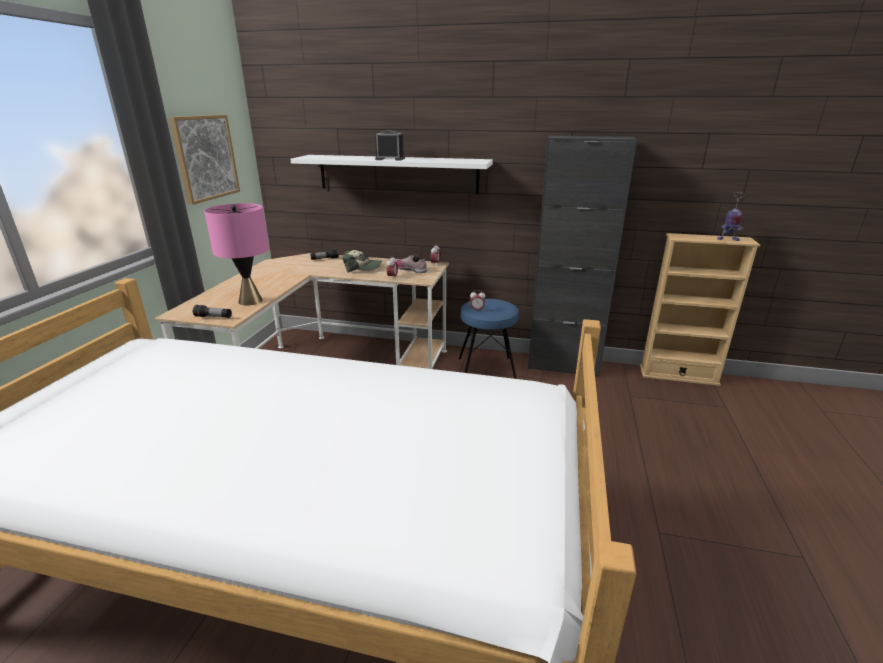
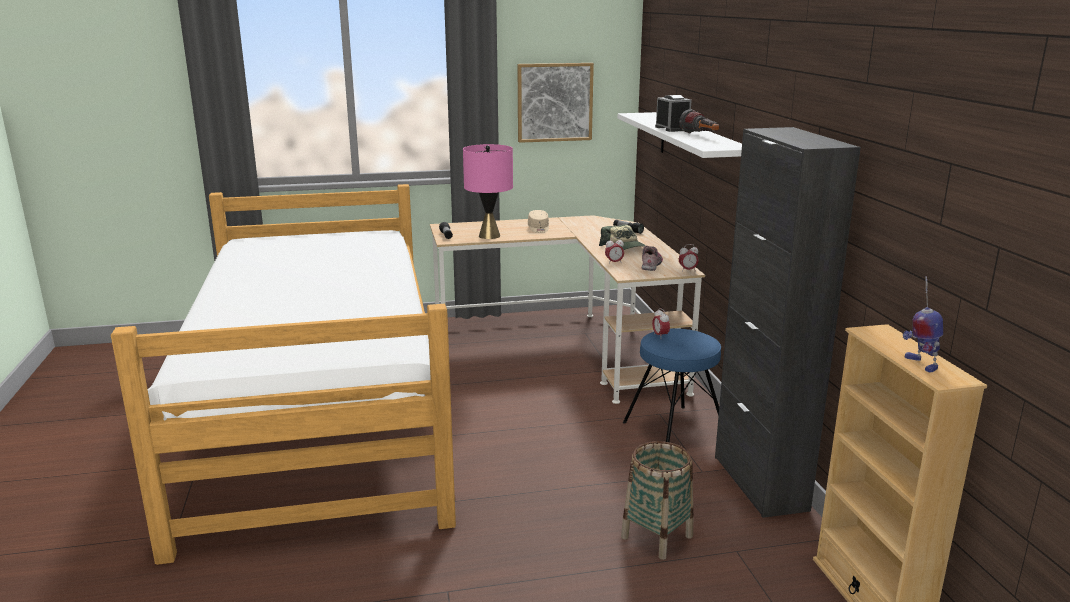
camera: 65 degrees right, 5 degrees down
none -> beige cap [528,210,549,233]
none -> basket [621,441,693,560]
none -> flashlight [679,109,719,133]

